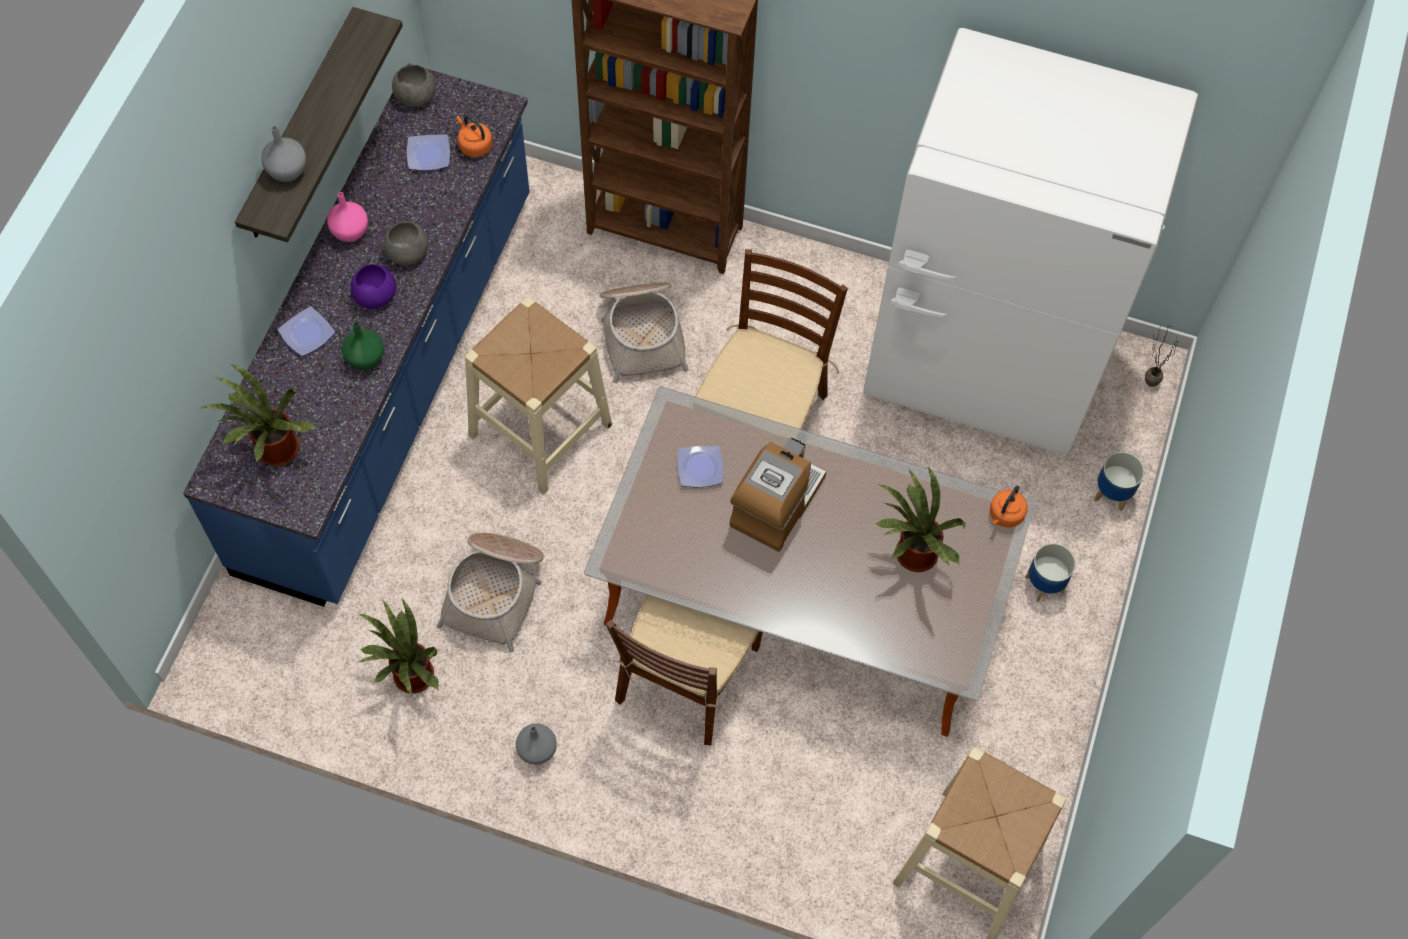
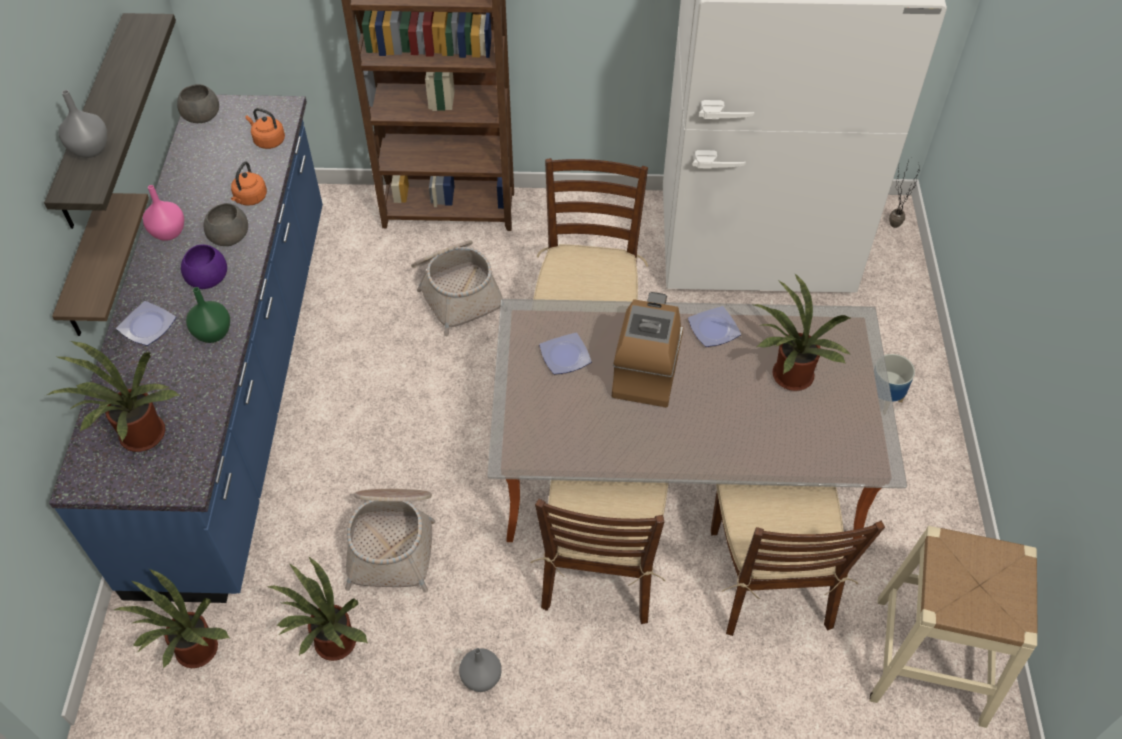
camera: 15 degrees left, 10 degrees down
plate [407,134,450,171] -> plate moved to [688,306,741,347]
beige stool [465,296,612,495] -> none
orange kettle [990,486,1028,528] -> orange kettle moved to [231,161,267,206]
planter [1094,452,1144,511] -> none
none -> shelf [52,193,149,336]
none -> potted plant [114,569,230,669]
none -> brown chair [711,484,885,636]

